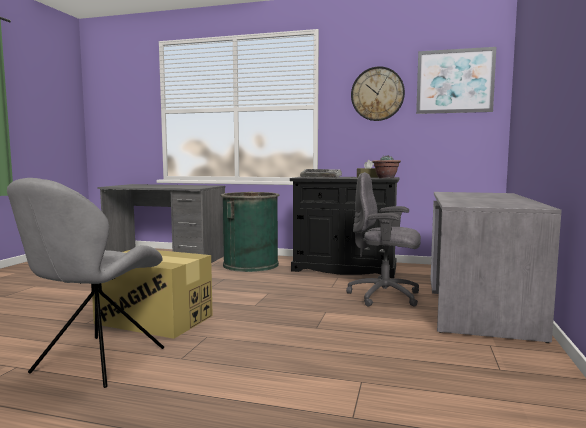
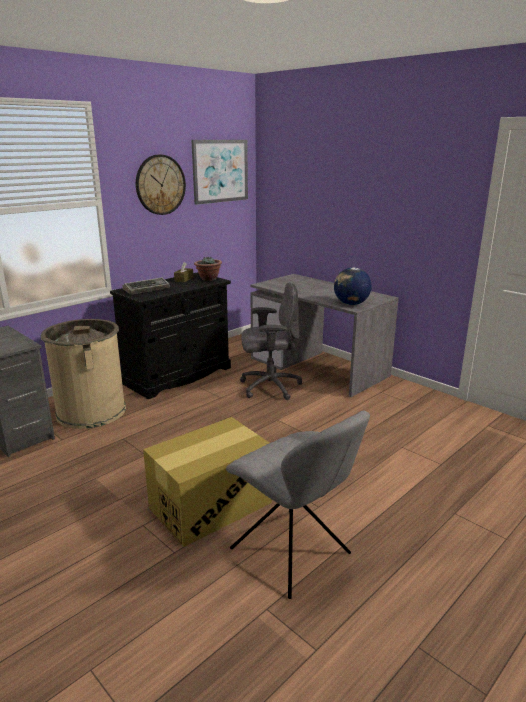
camera: 60 degrees left, 15 degrees up
green trash can [221,191,280,272] -> beige trash can [41,319,126,429]
grey office chair [346,172,421,307] -> grey office chair turned 150 degrees counterclockwise [240,282,302,400]
none -> globe [334,267,372,305]

